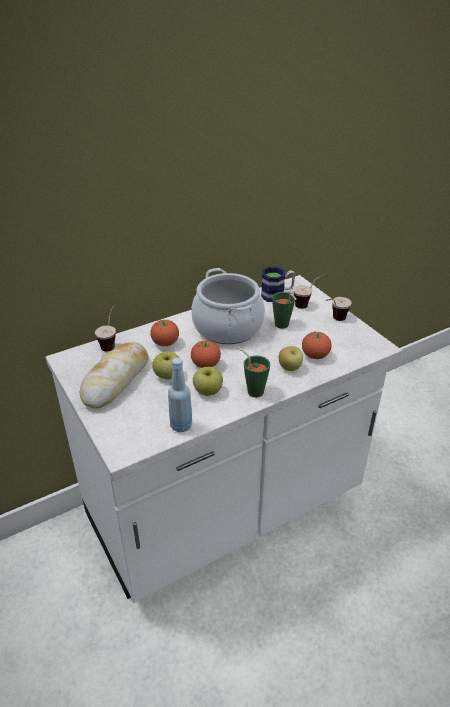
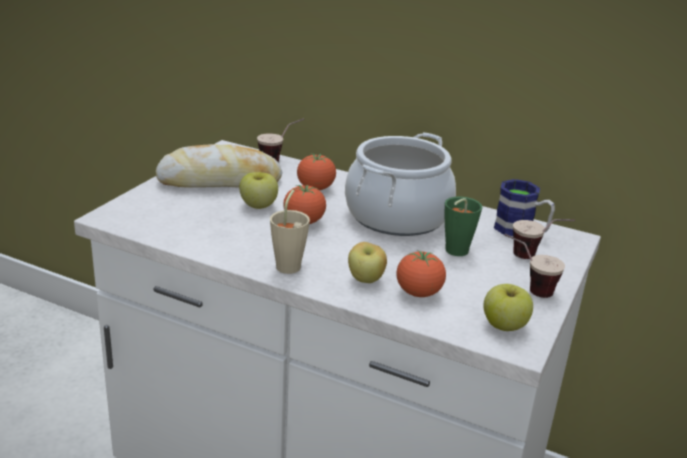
camera: 55 degrees right, 10 degrees down
blue bottle [168,358,192,432] -> none
apple [193,367,223,396] -> apple moved to [483,284,533,331]
green cup [238,347,270,397] -> beige cup [270,190,310,274]

